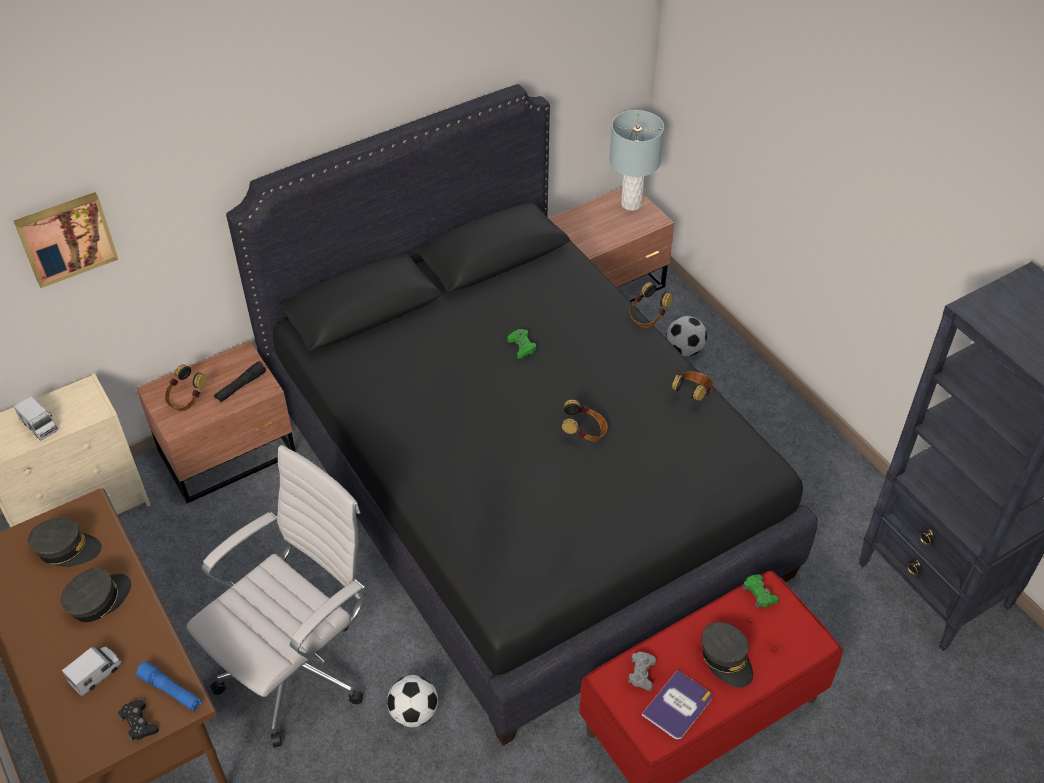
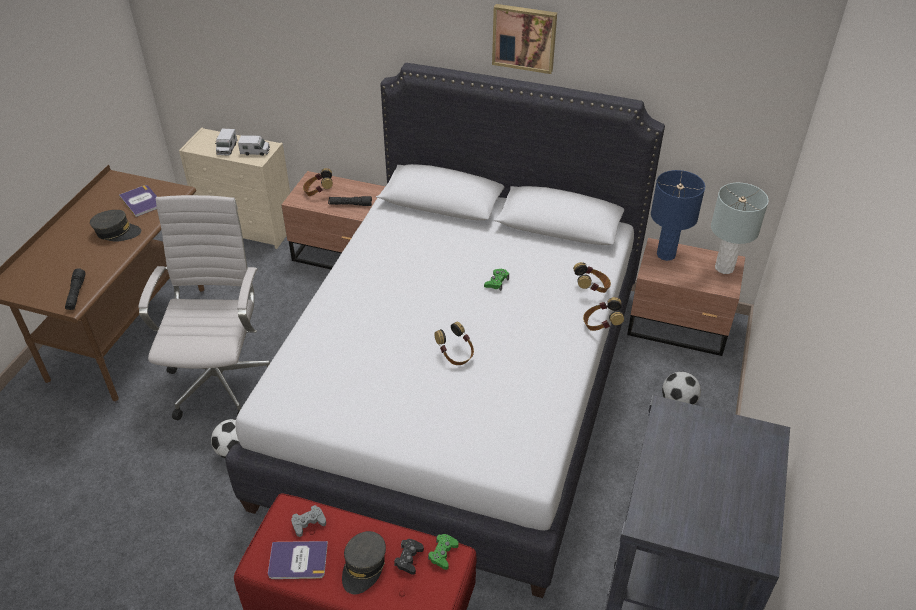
camera: 50 degrees right, 5 degrees down
picture [14,192,118,288] -> picture moved to [492,4,557,74]
grey cap [28,518,102,567] -> book [119,185,157,217]
toy truck [62,646,122,697] -> toy truck moved to [238,135,270,156]
black game controller [118,700,159,742] -> black game controller moved to [394,539,424,575]
blue flashlight [136,661,202,712] -> black flashlight [65,268,86,310]
white office chair [187,445,365,748] -> white office chair turned 90 degrees counterclockwise [138,195,270,420]
black bed [226,84,818,746] -> white bed [225,63,665,598]
headphones [672,371,713,401] -> headphones moved to [573,262,611,293]
none -> blue table lamp [651,170,705,261]

